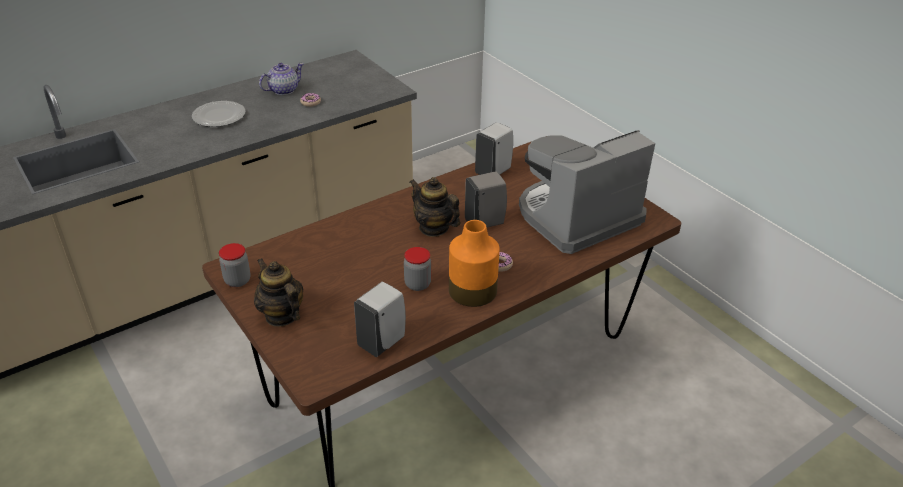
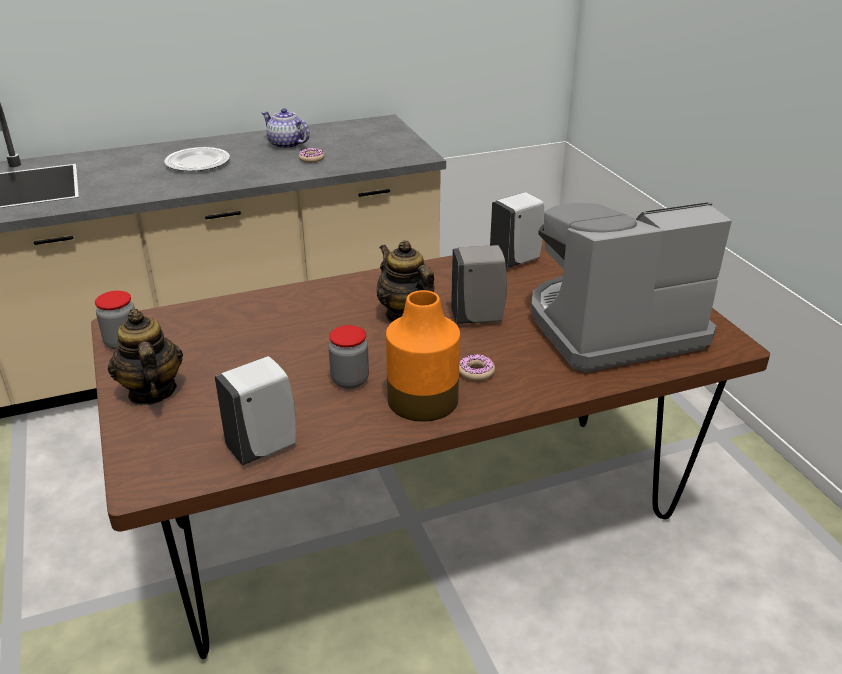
camera: 15 degrees right, 5 degrees down
teapot [259,63,304,95] -> teapot turned 120 degrees counterclockwise [261,108,310,149]

